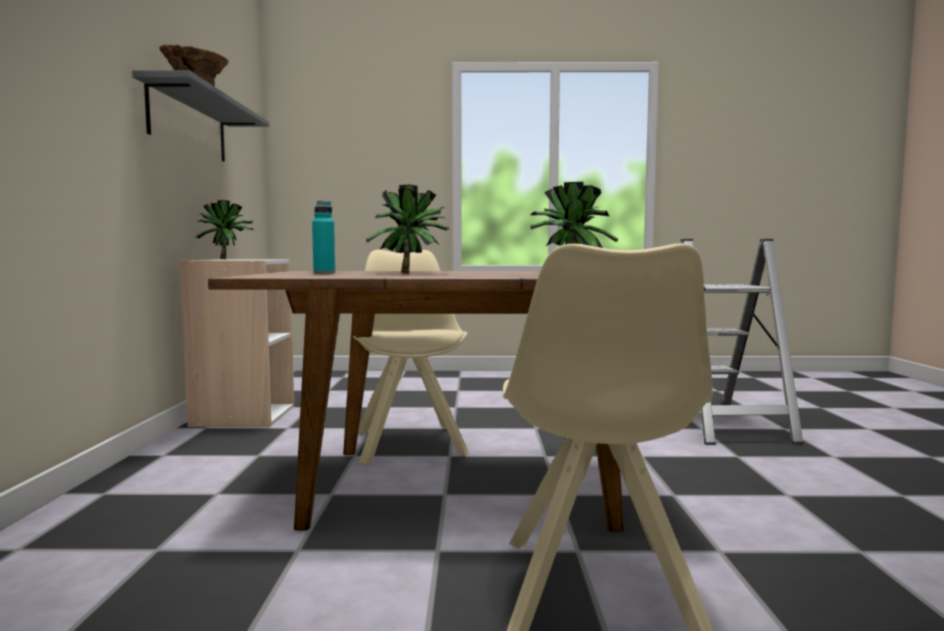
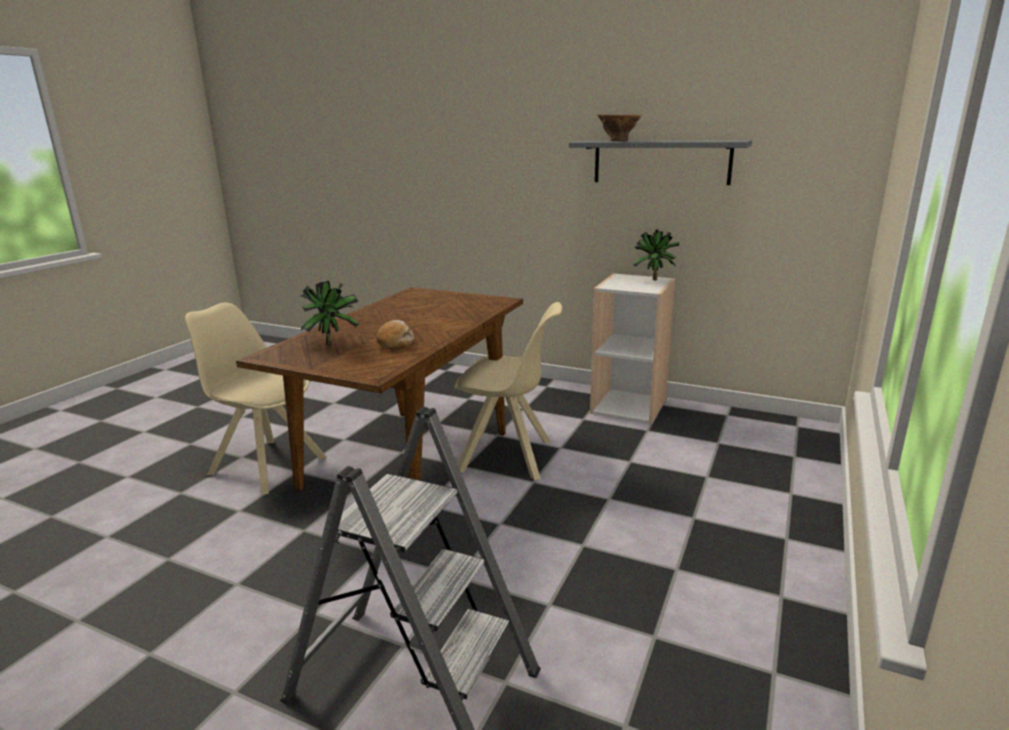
camera: 115 degrees right, 15 degrees up
turquoise bottle [312,201,335,274] -> none
potted plant [366,185,450,274] -> none
none -> bread [376,320,414,350]

